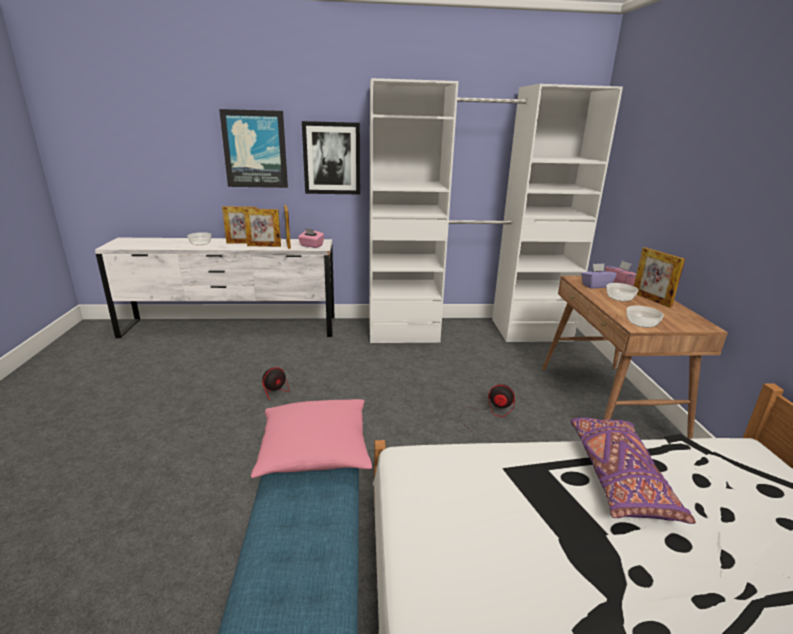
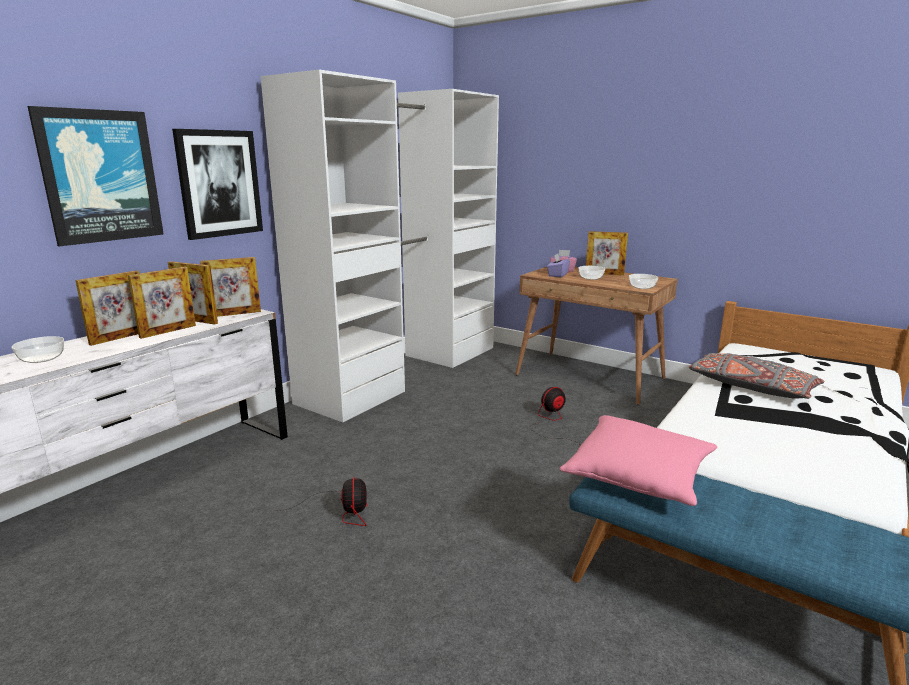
camera: 50 degrees left, 5 degrees down
pink tissue box [298,228,324,248] -> picture frame [200,257,261,317]
purple pillow [570,418,696,524] -> grey pillow [689,353,825,399]

